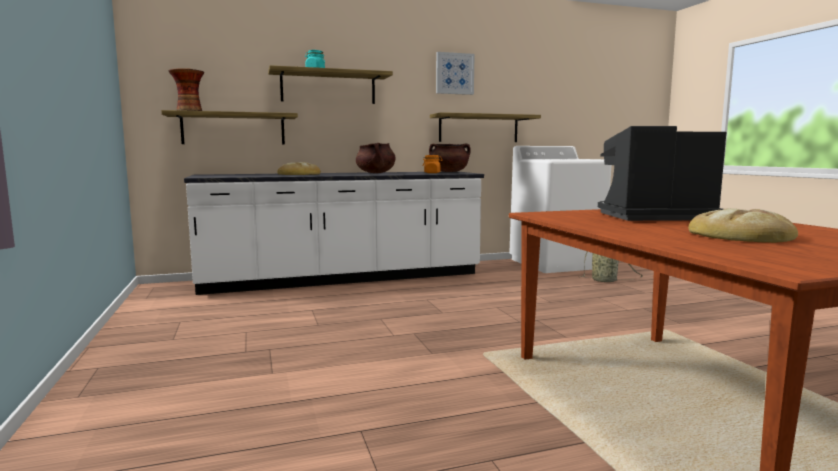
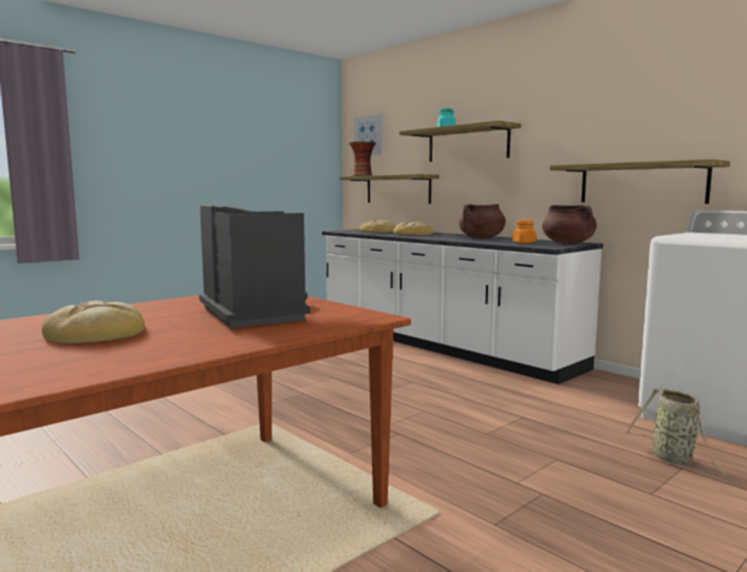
camera: 65 degrees right, 0 degrees up
picture [436,52,475,95] -> picture moved to [354,114,382,155]
none -> bread [360,220,395,233]

